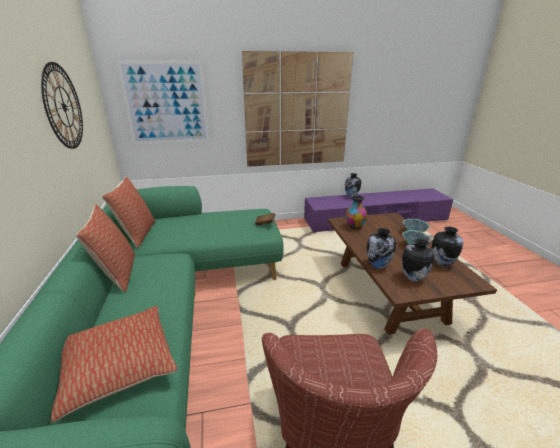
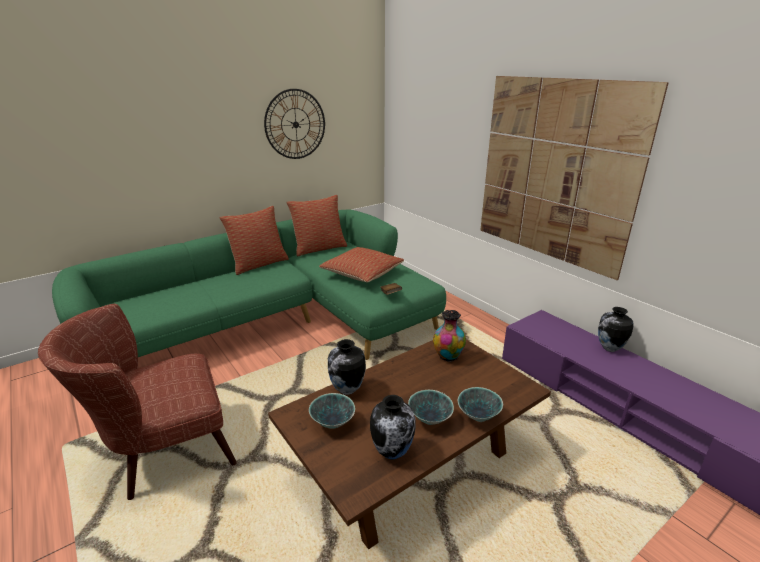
camera: 65 degrees right, 0 degrees up
pillow [51,306,178,422] -> pillow moved to [319,247,404,282]
picture [117,61,209,144] -> none
vase [402,239,435,282] -> bowl [309,393,355,429]

